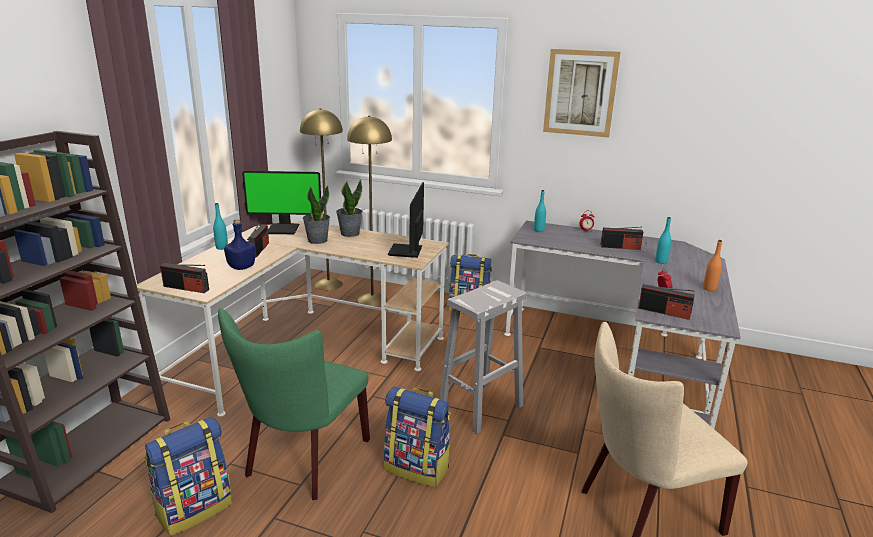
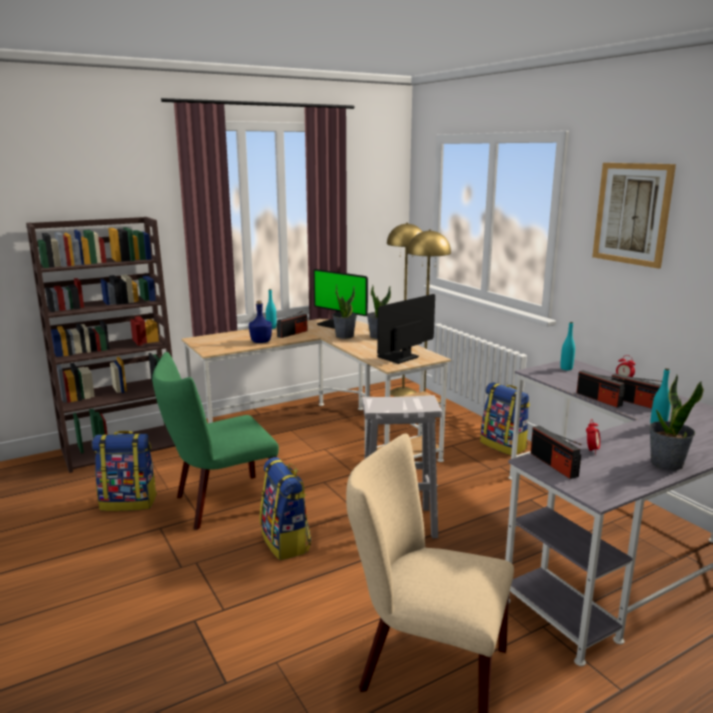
camera: 40 degrees right, 5 degrees down
radio [160,263,209,293] -> radio moved to [576,370,625,408]
orange bottle [703,240,722,291] -> potted plant [649,375,704,471]

